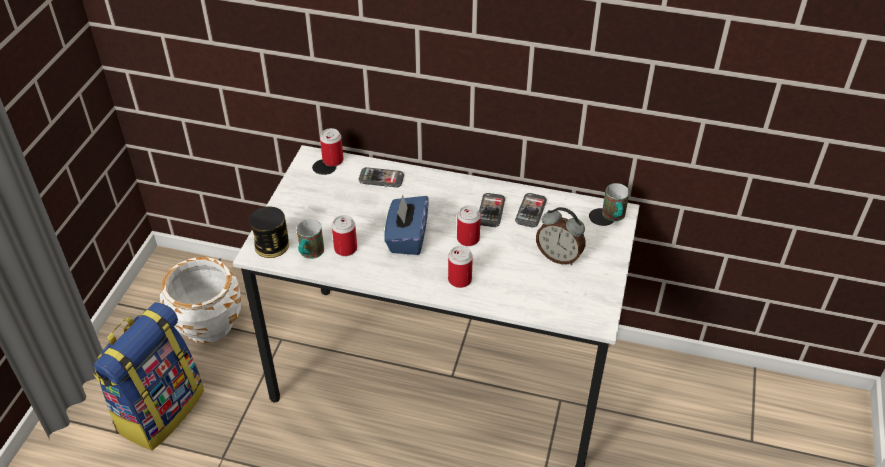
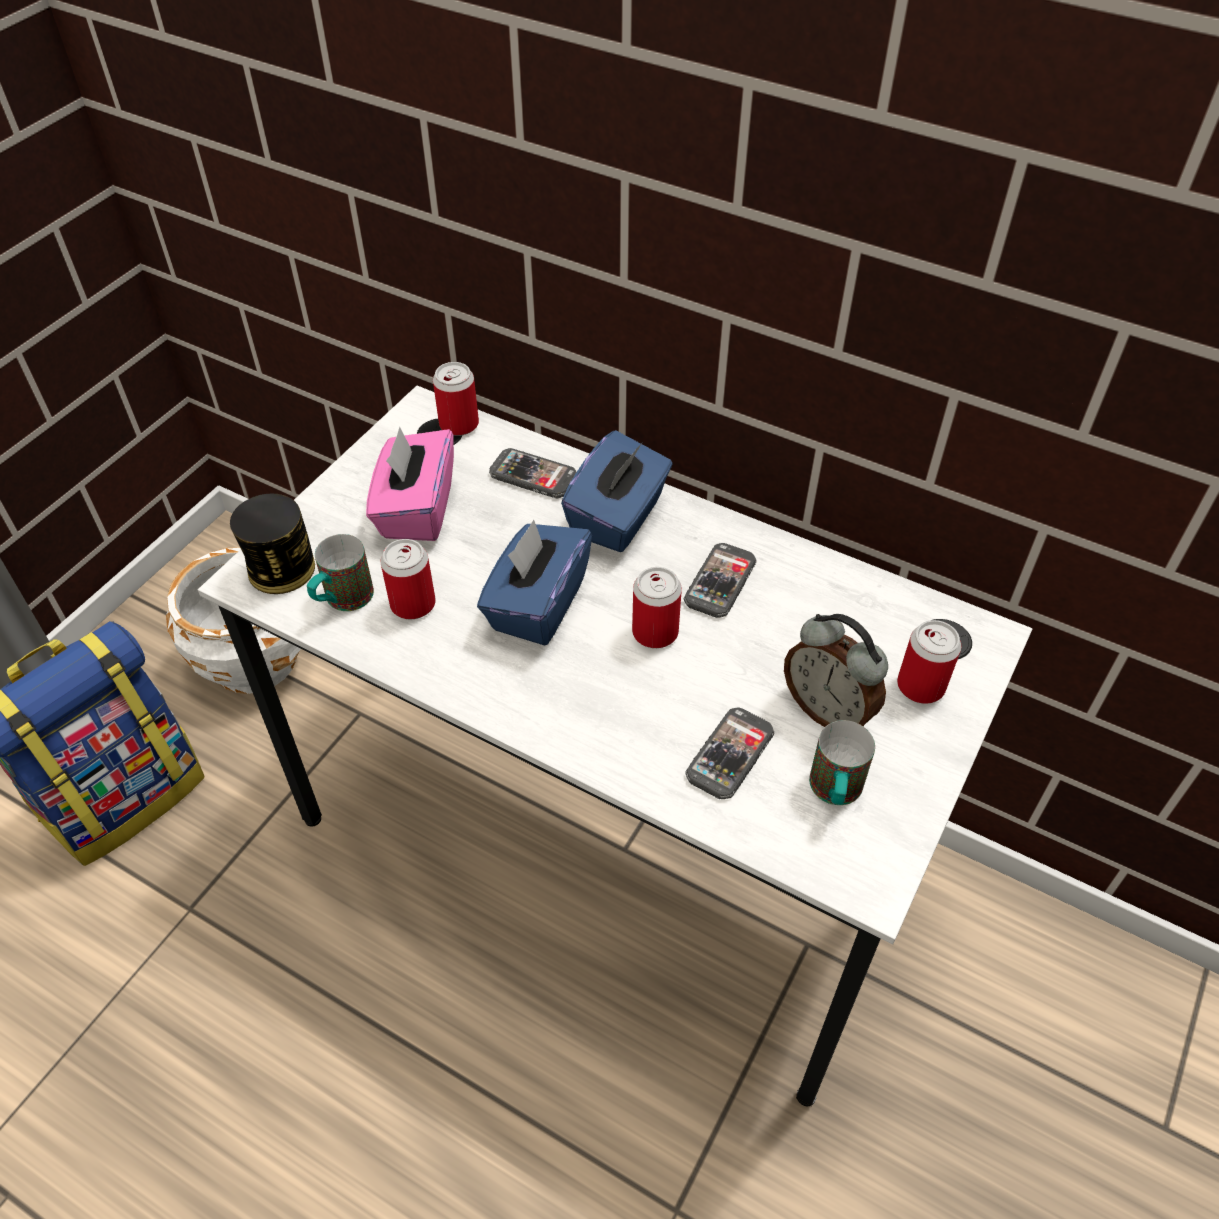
camera: 15 degrees right, 5 degrees up
can [448,246,473,288] -> can moved to [897,620,961,704]
phone [515,193,547,227] -> phone moved to [685,708,774,799]
mug [602,183,629,221] -> mug moved to [809,720,875,805]
none -> pink tissue box [366,427,454,541]
none -> blue tissue box [561,430,673,552]

